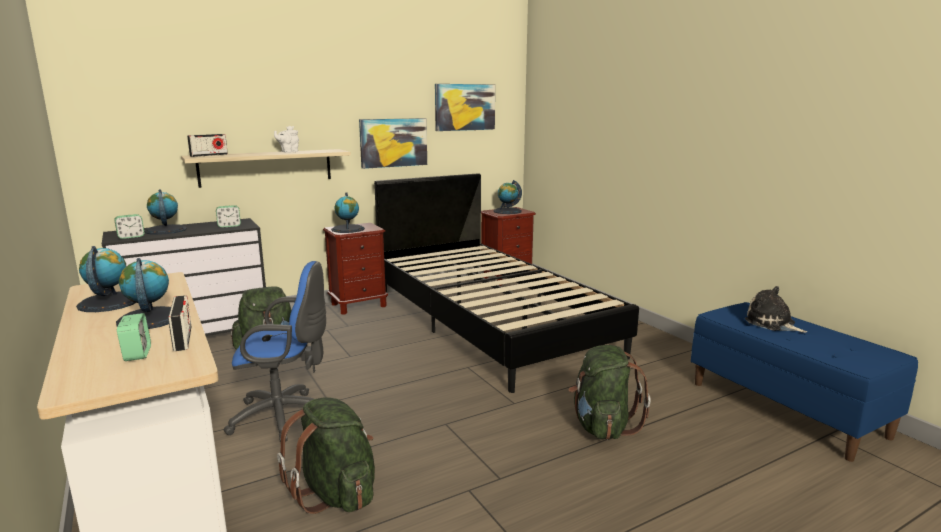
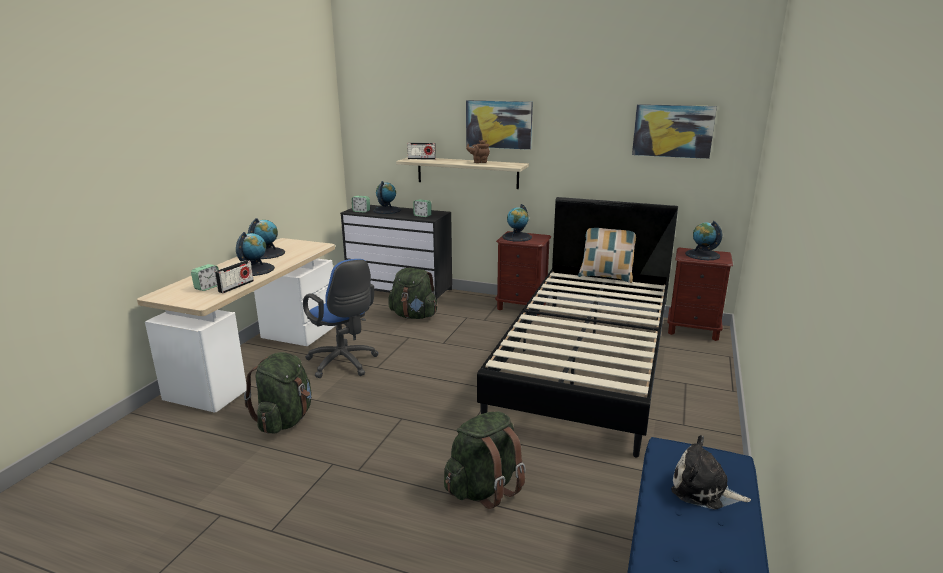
camera: 50 degrees right, 5 degrees up
white teapot [274,126,299,153] -> brown teapot [466,140,490,163]
picture [359,118,427,169] -> picture moved to [466,100,533,150]
plush toy [745,286,807,333] -> plush toy turned 75 degrees counterclockwise [671,435,751,510]
none -> pillow [578,228,636,283]

